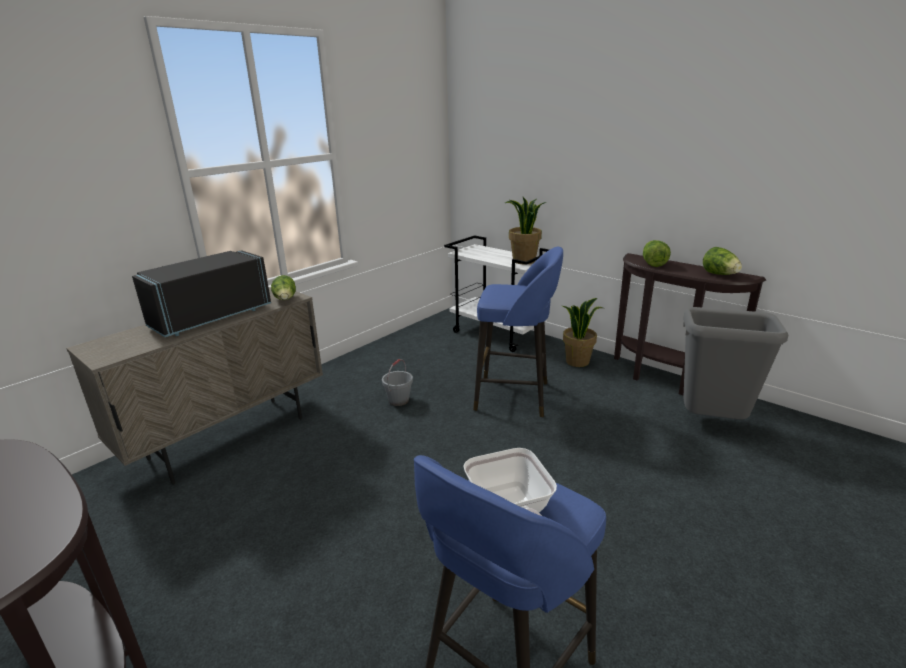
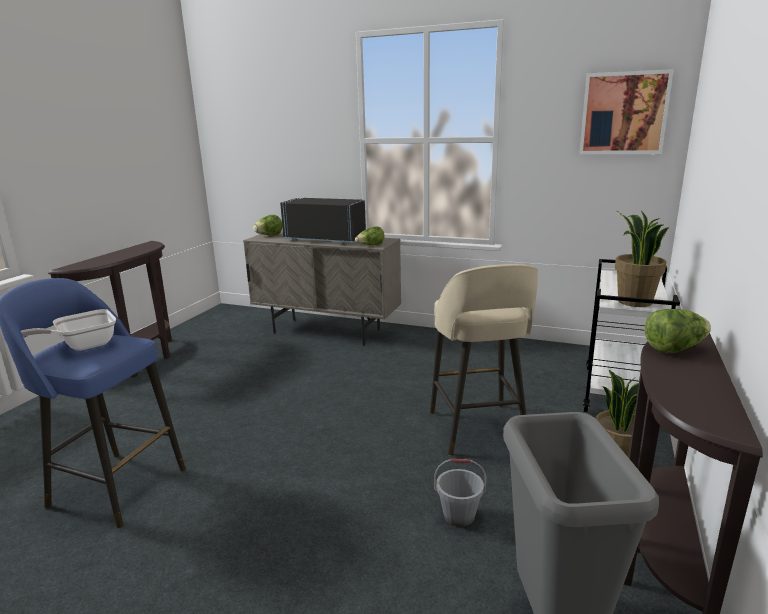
camera: 70 degrees right, 5 degrees down
grey bucket [382,359,413,406] -> grey bucket moved to [434,459,487,527]
blue stool [473,247,563,418] -> beige stool [430,264,538,456]
lettuce [703,247,742,275] -> lettuce moved to [253,215,282,235]
none -> picture [579,69,674,154]

